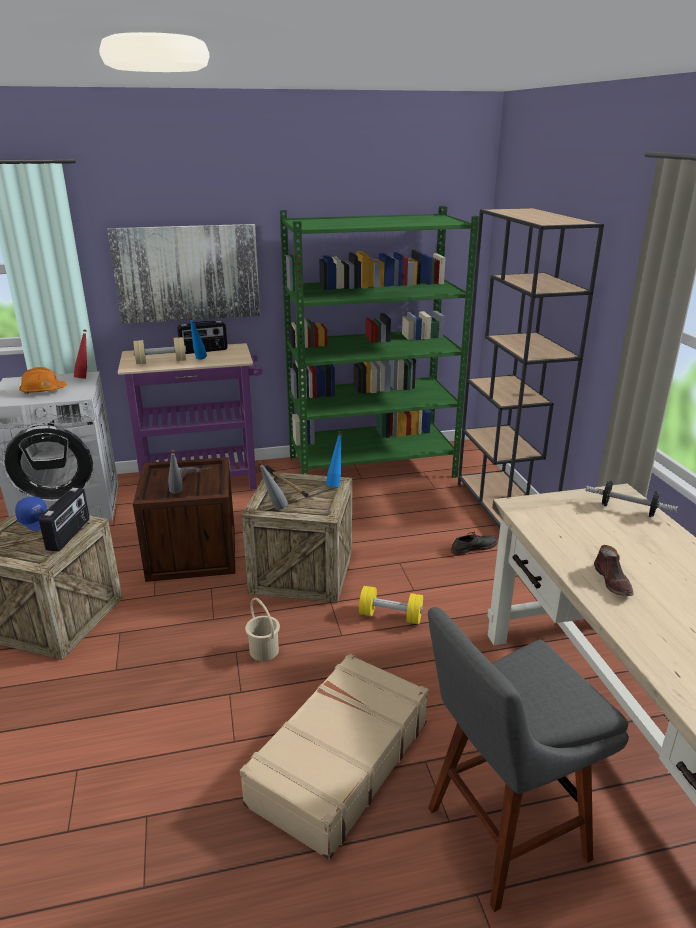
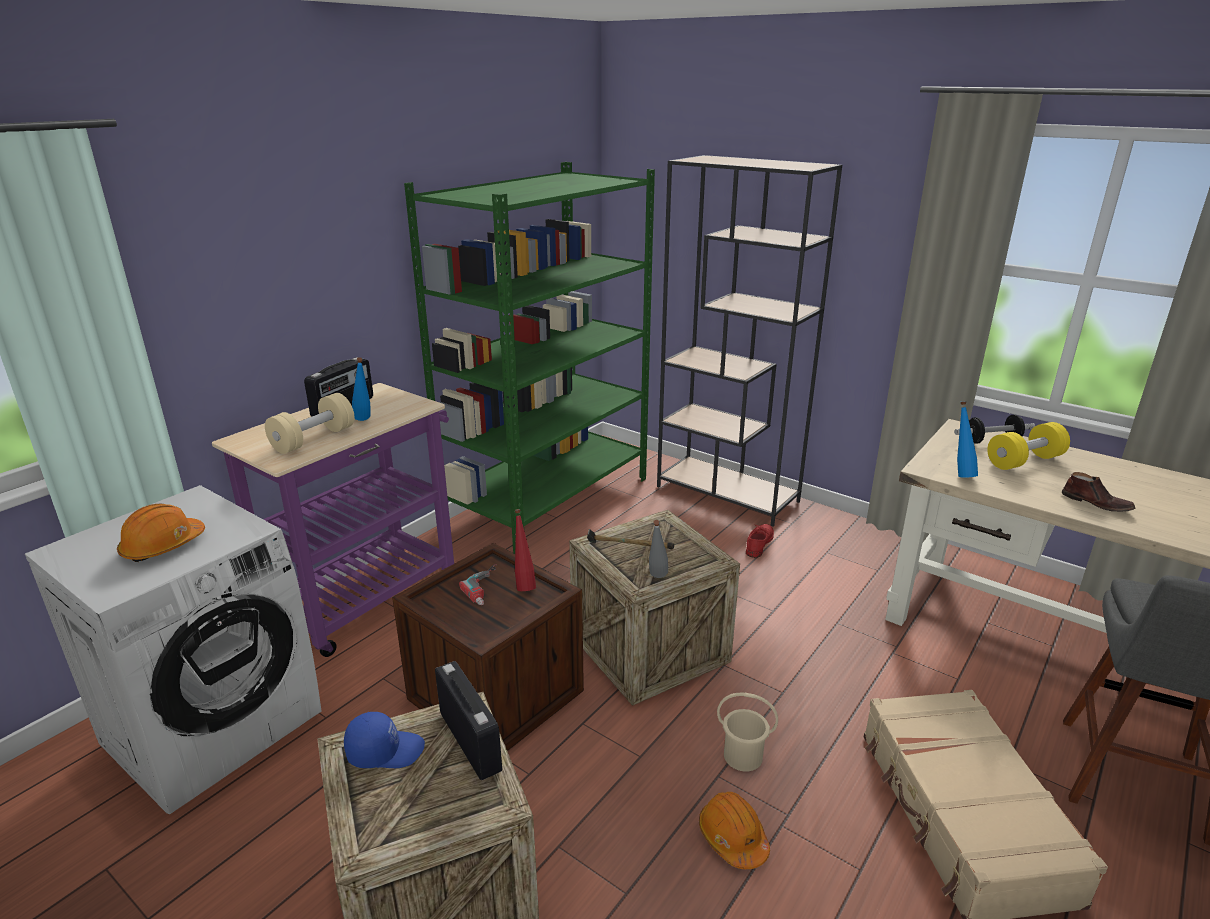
camera: 40 degrees left, 0 degrees up
red bottle [74,329,87,379] -> red bottle moved to [515,509,536,591]
picture [107,224,260,324] -> none
grey bottle [168,449,183,494] -> none
blue bottle [326,431,342,487] -> blue bottle moved to [957,401,978,477]
yellow dumbbell [359,586,423,624] -> yellow dumbbell moved to [987,422,1070,470]
grey shoe [451,531,498,556] -> red shoe [746,524,774,558]
none -> orange hard hat [699,792,770,869]

